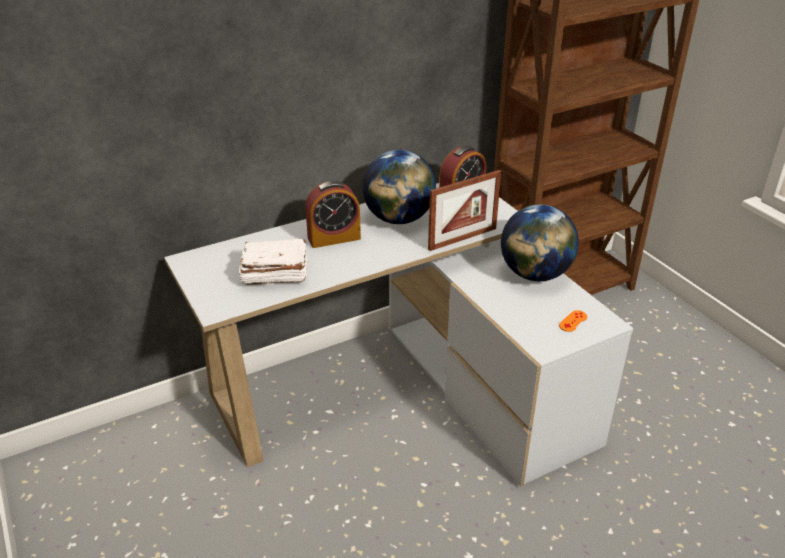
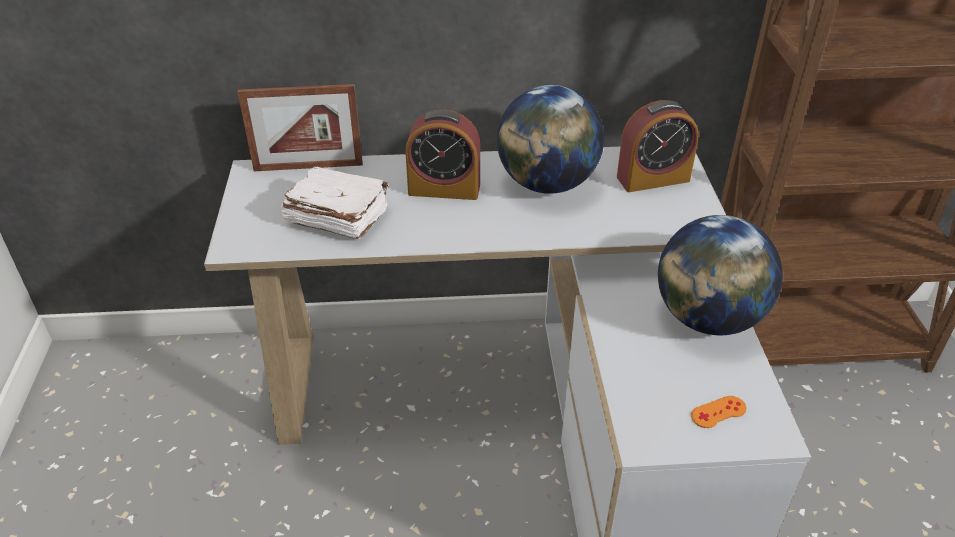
camera: 25 degrees right, 5 degrees up
picture frame [428,170,501,251] -> picture frame moved to [238,84,363,171]

